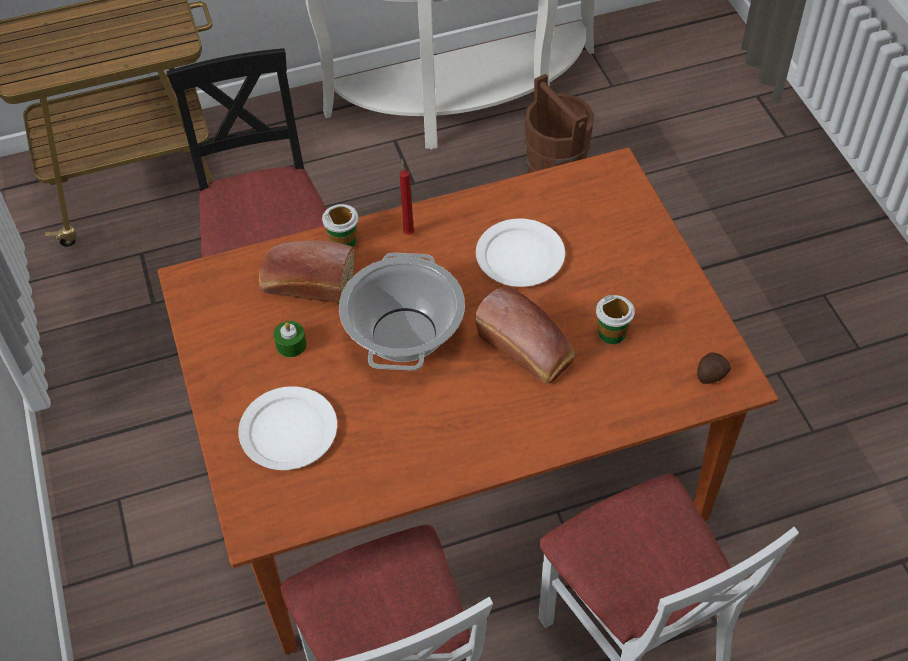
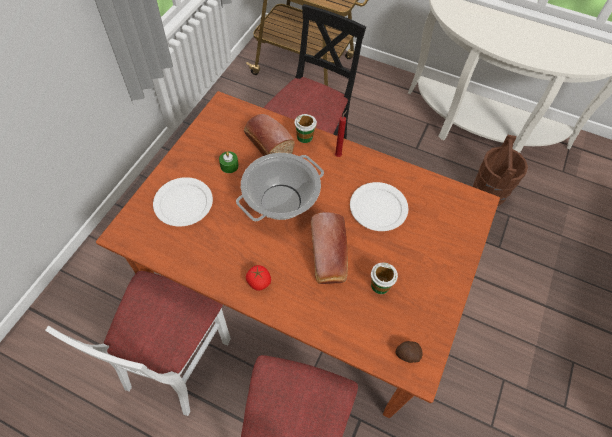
camera: 40 degrees right, 5 degrees up
none -> tomato [246,265,271,291]

